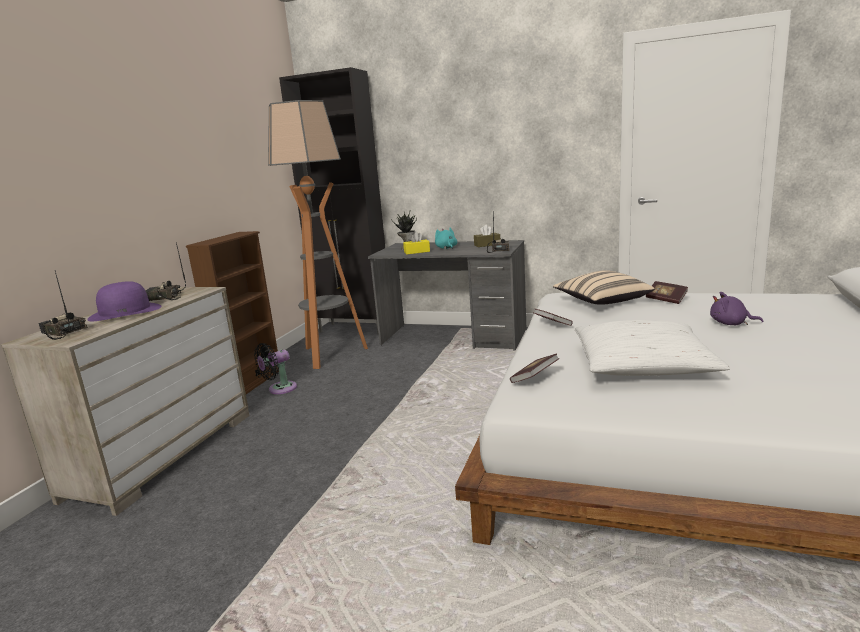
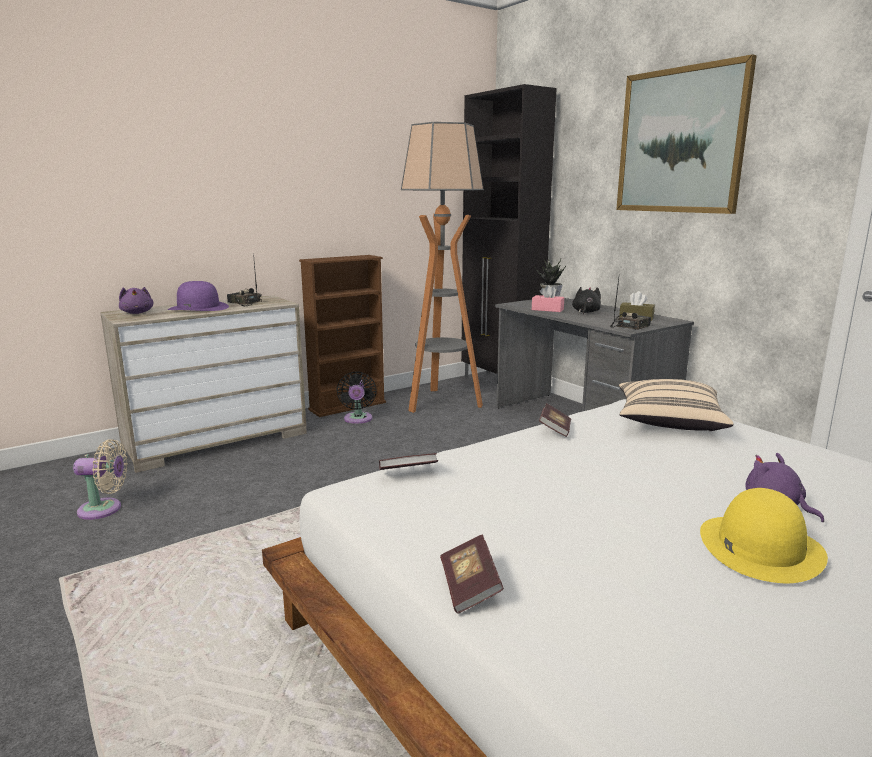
camera: 35 degrees right, 0 degrees up
radio [38,271,88,340] -> purple plush toy [119,287,154,314]
black fan [254,343,297,394] -> black fan turned 90 degrees counterclockwise [337,371,377,424]
yellow tissue box [403,232,430,254] -> pink tissue box [532,285,564,312]
turquoise plush toy [435,228,457,249] -> black plush toy [572,287,601,314]
white pillow [575,320,730,376] -> none
book [646,281,688,304] -> book moved to [440,534,504,614]
none -> beige fan [73,439,128,520]
none -> picture [616,54,757,214]
none -> yellow hat [700,488,828,583]

